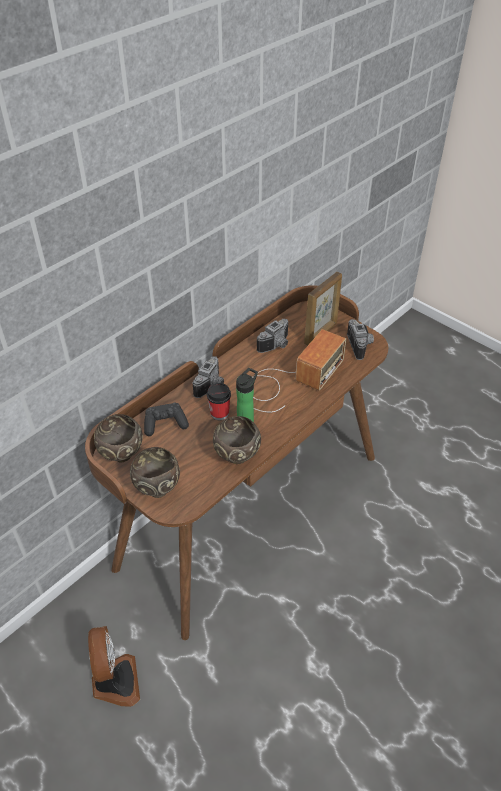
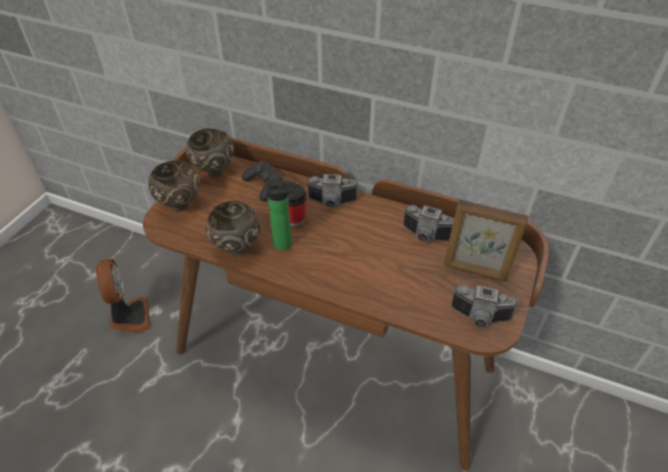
camera: 70 degrees right, 0 degrees up
fan [88,626,140,707] -> fan turned 75 degrees counterclockwise [96,259,151,333]
radio [253,329,346,412] -> none
camera [347,319,374,360] -> camera turned 45 degrees clockwise [451,285,518,327]

